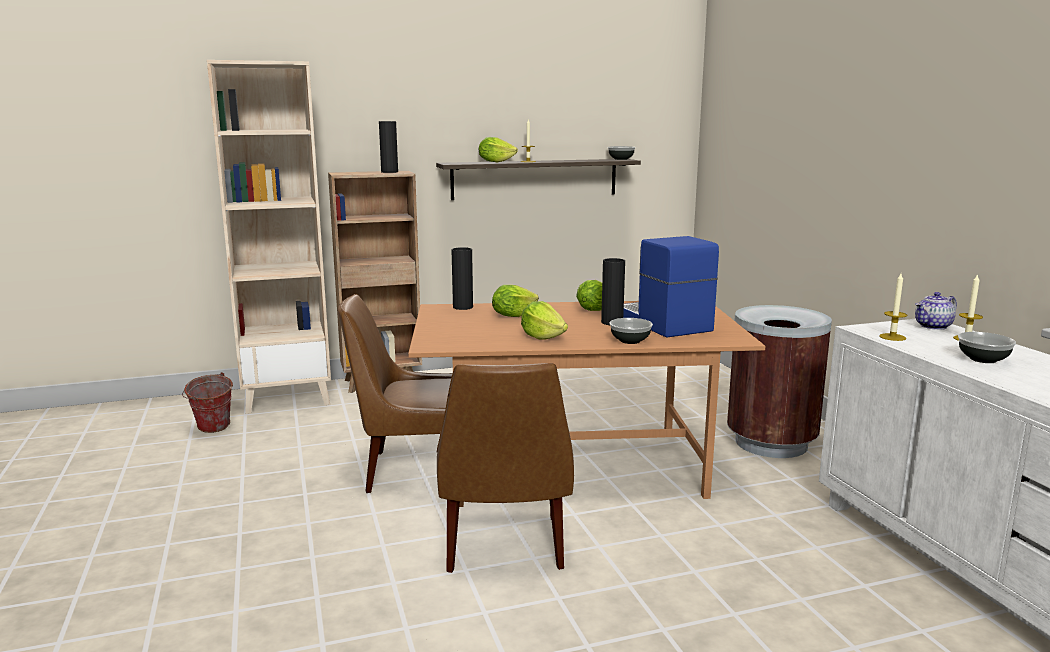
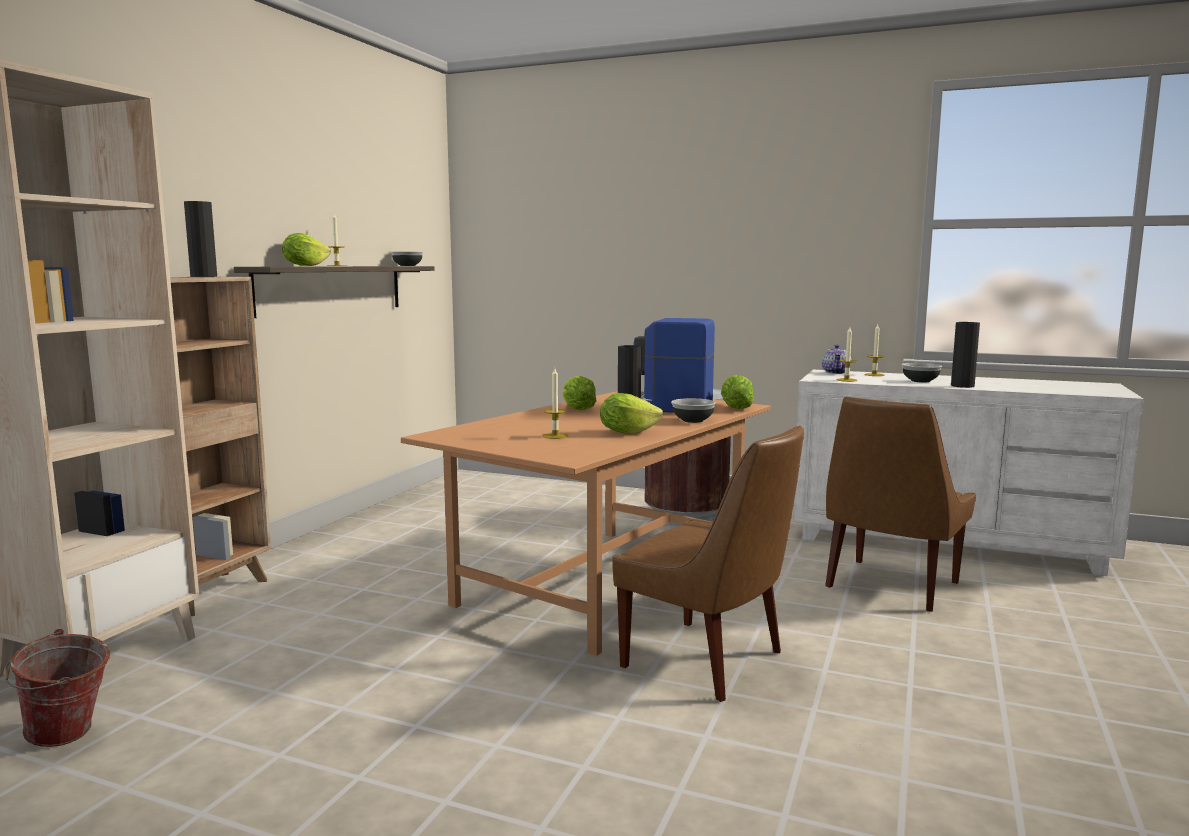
camera: 50 degrees left, 5 degrees down
brown chair [338,294,453,493] -> brown chair moved to [825,397,976,612]
black vase [451,247,473,310] -> black vase moved to [951,322,980,388]
lettuce [492,285,539,317] -> lettuce moved to [721,375,754,409]
none -> candle [543,368,568,439]

